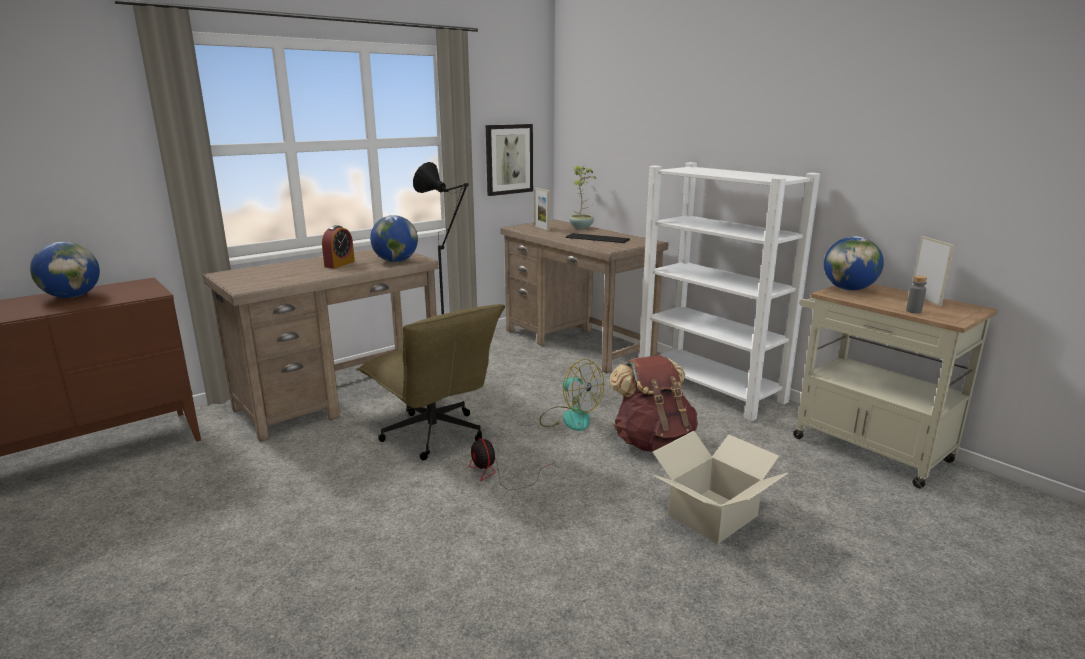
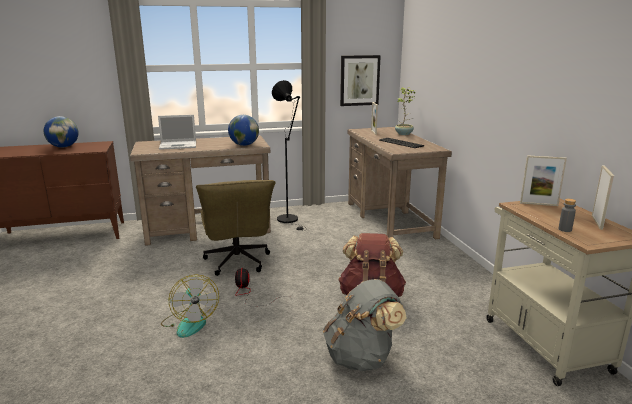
camera: 25 degrees right, 0 degrees up
alarm clock [322,225,355,268] -> none
fan [539,359,604,431] -> fan moved to [161,275,219,338]
white bookcase [639,162,820,421] -> none
cardboard box [653,431,788,544] -> grey backpack [323,279,406,371]
globe [824,236,884,291] -> picture frame [520,155,567,206]
none -> laptop [158,115,196,150]

